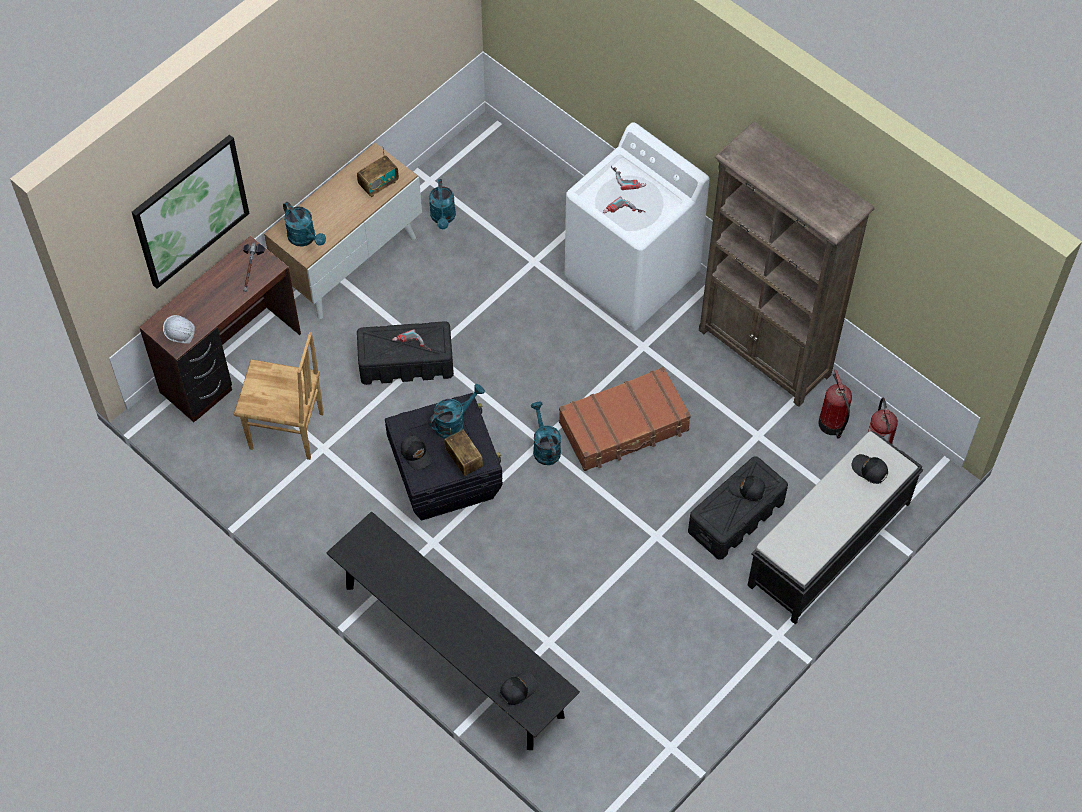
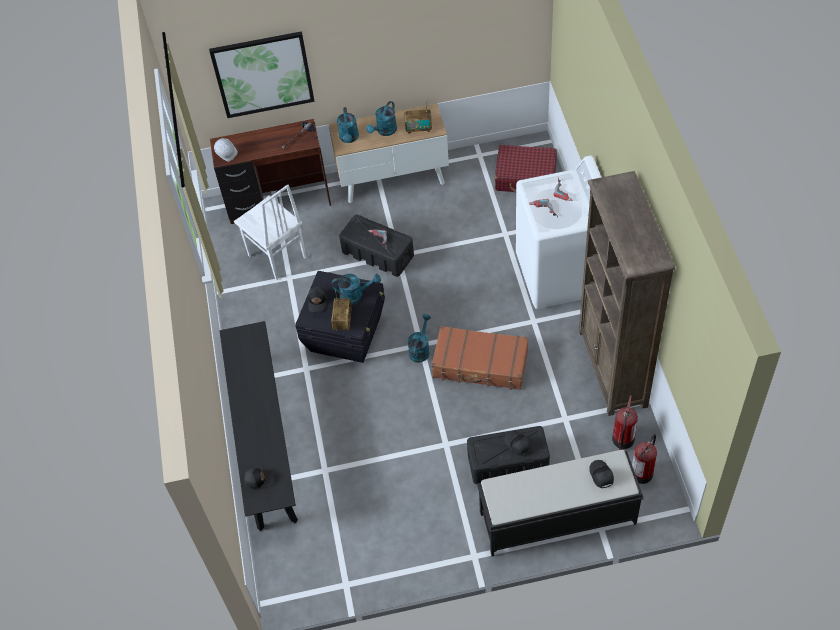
camera: 40 degrees right, 5 degrees down
brown chair [234,332,324,460] -> white chair [234,184,306,280]
turquoise watering can [429,179,456,229] -> turquoise watering can moved to [366,101,397,136]
none -> red suitcase [495,145,557,193]

